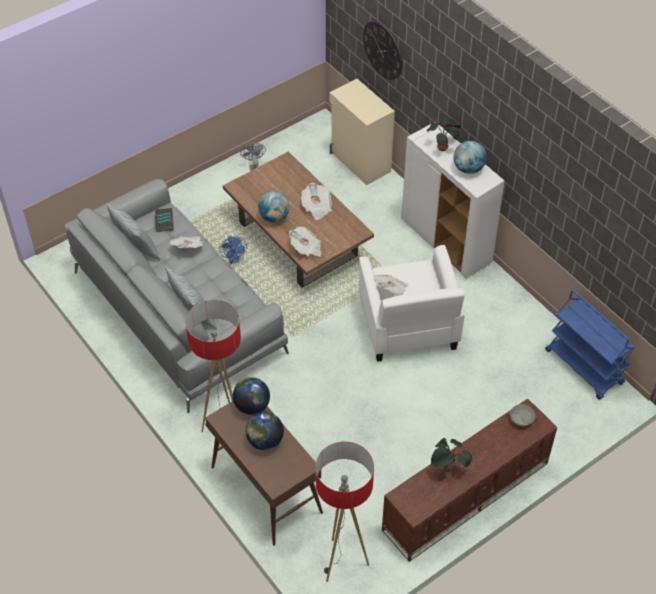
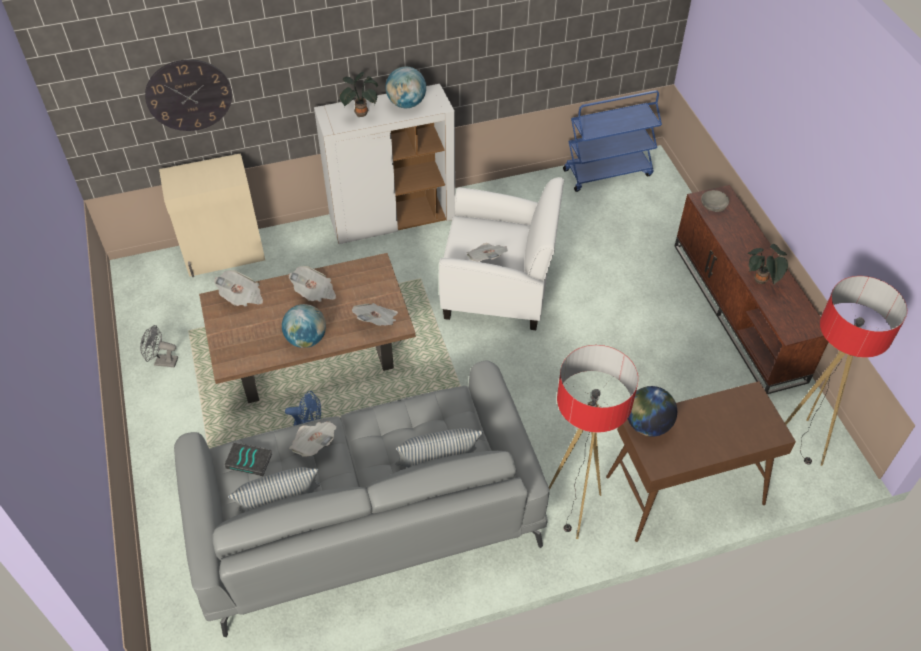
camera: 70 degrees left, 0 degrees up
globe [246,412,284,450] -> none
none -> newspaper [214,270,263,306]

